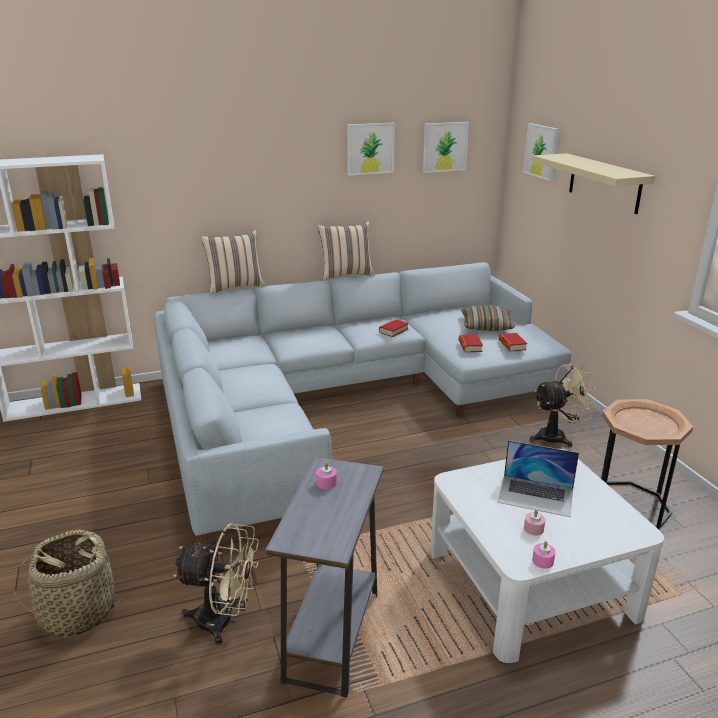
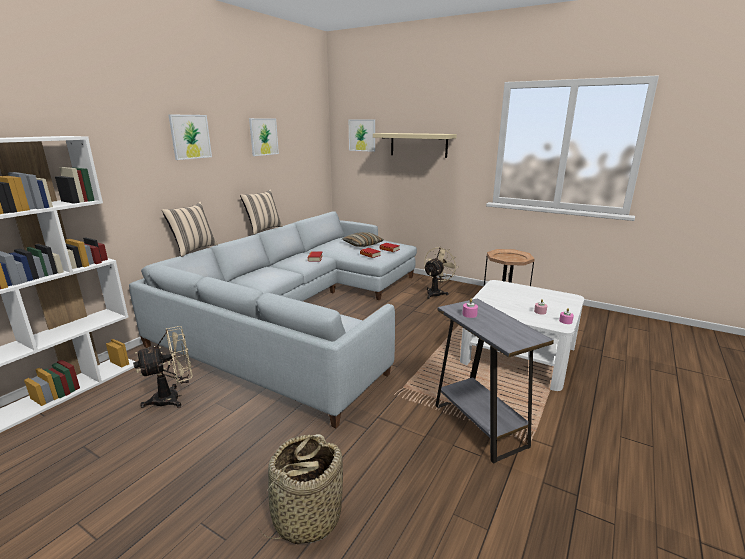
camera: 40 degrees left, 5 degrees down
beige fan [173,523,259,645] -> beige fan moved to [133,326,193,408]
picture [423,122,469,173] -> picture moved to [169,115,212,160]
laptop [497,440,579,517] -> none

